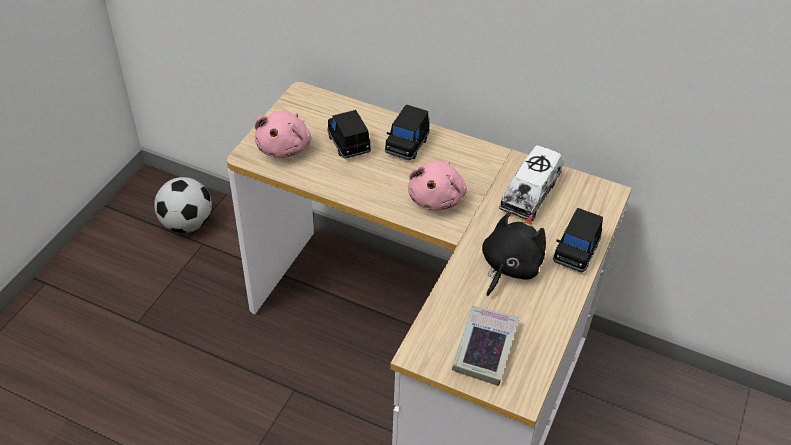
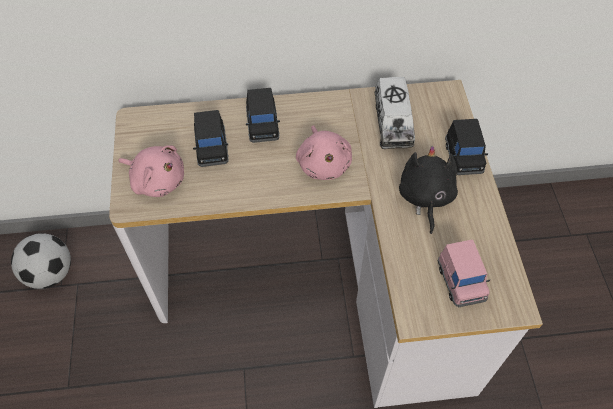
camera: 30 degrees left, 10 degrees up
pink plush toy [255,111,311,158] -> pink plush toy turned 45 degrees counterclockwise [118,145,184,197]
black toy car [327,110,371,159] -> black toy car turned 135 degrees counterclockwise [193,110,229,167]
book [452,306,519,386] -> pink toy car [438,240,490,307]

